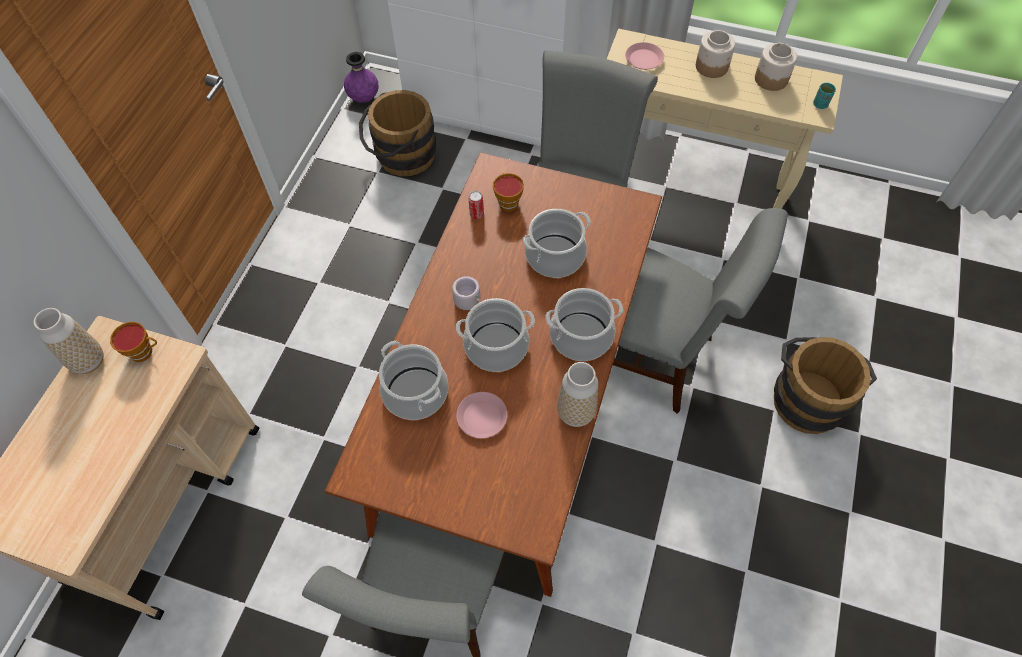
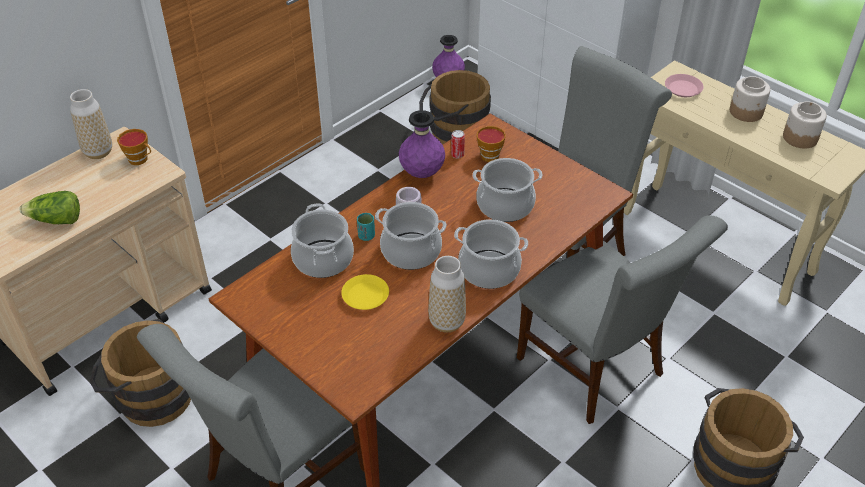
camera: 25 degrees right, 15 degrees down
pink plate [456,392,507,439] -> yellow plate [341,274,389,310]
turquoise cup [813,82,836,109] -> turquoise cup moved to [357,213,375,241]
none -> lettuce [19,191,80,224]
none -> brown bucket [90,319,191,427]
none -> purple vase [399,110,445,178]

